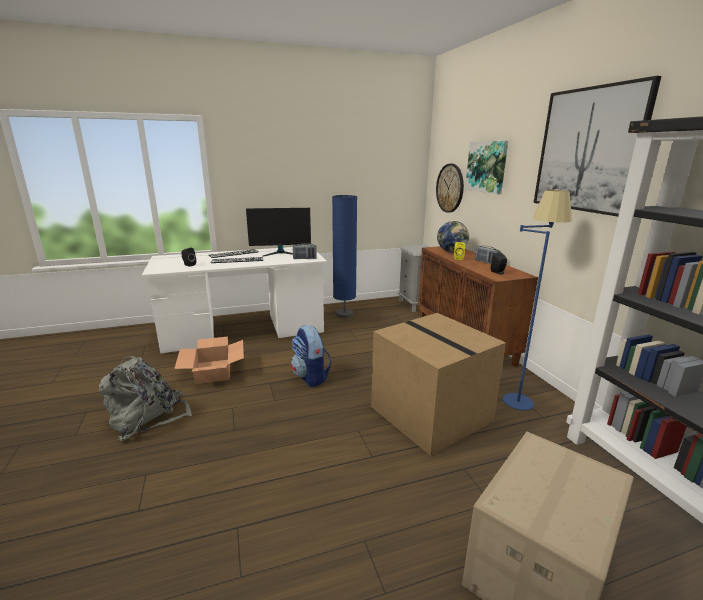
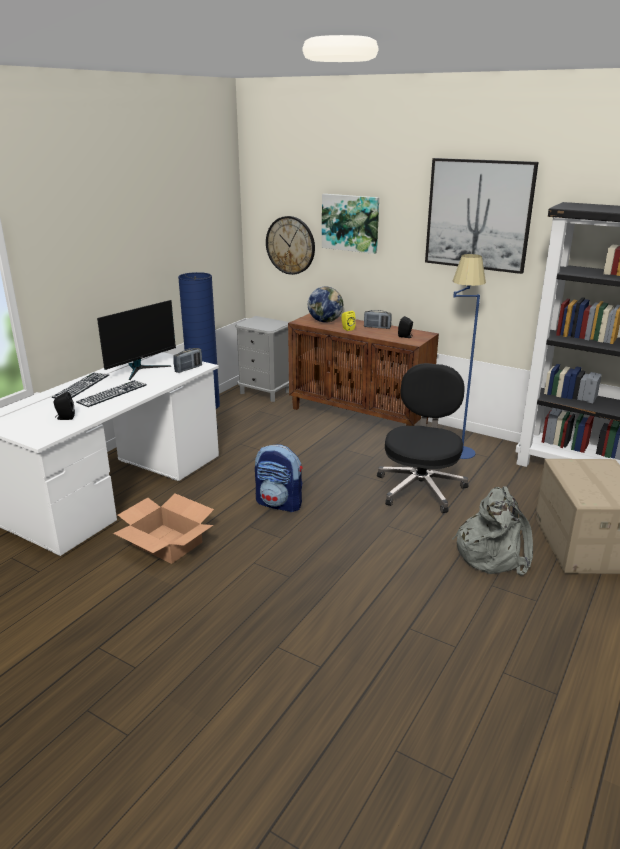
camera: 40 degrees left, 5 degrees up
grey backpack [99,356,192,441] -> grey backpack moved to [452,486,533,575]
cardboard box [371,313,506,456] -> black office chair [377,363,468,513]

